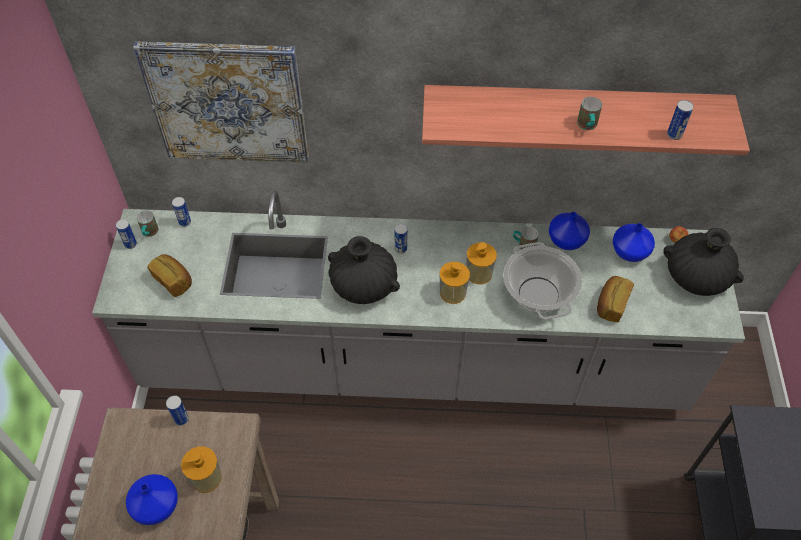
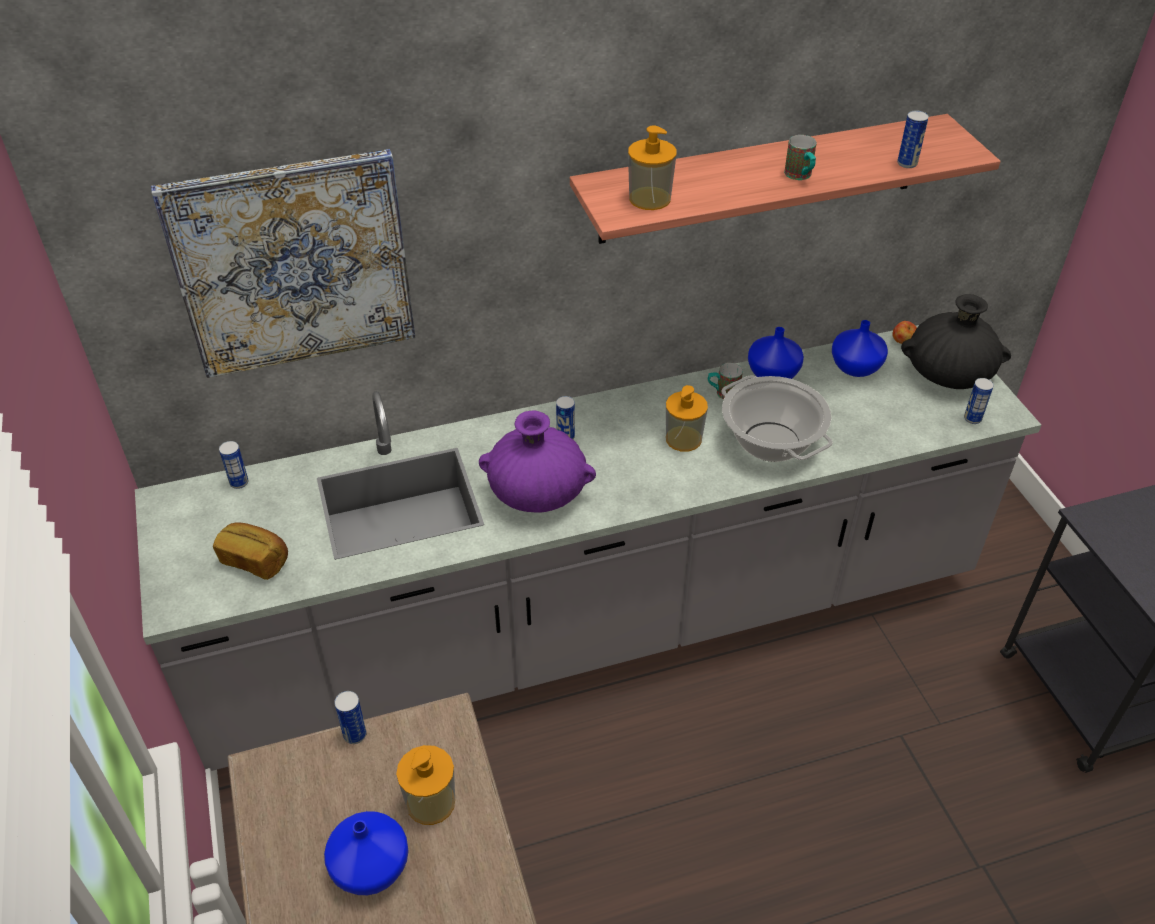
camera: 20 degrees left, 10 degrees down
can [116,219,137,249] -> can moved to [964,378,994,424]
mug [137,210,159,237] -> none
black vase [328,236,400,304] -> purple vase [479,410,596,513]
soap dispenser [440,262,470,304] -> soap dispenser moved to [628,125,677,210]
bread [597,276,634,322] -> none

